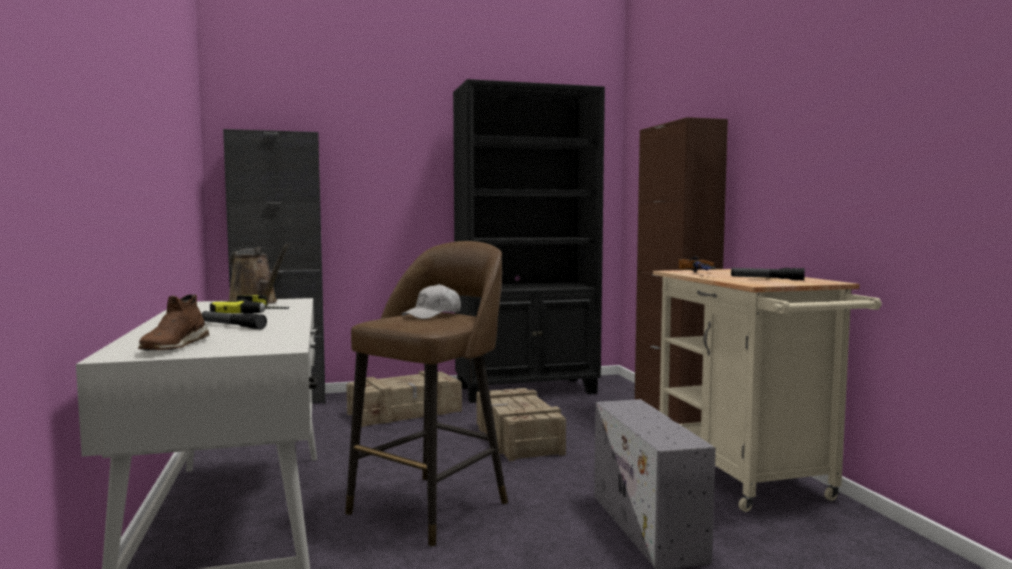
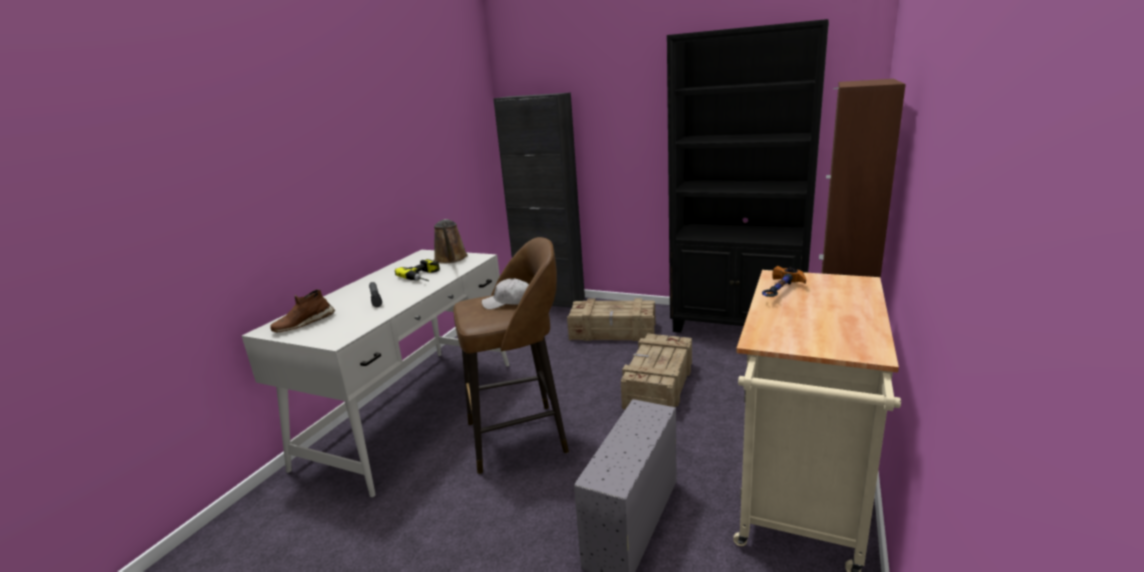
camera: 40 degrees right, 15 degrees up
flashlight [731,268,805,280] -> none

